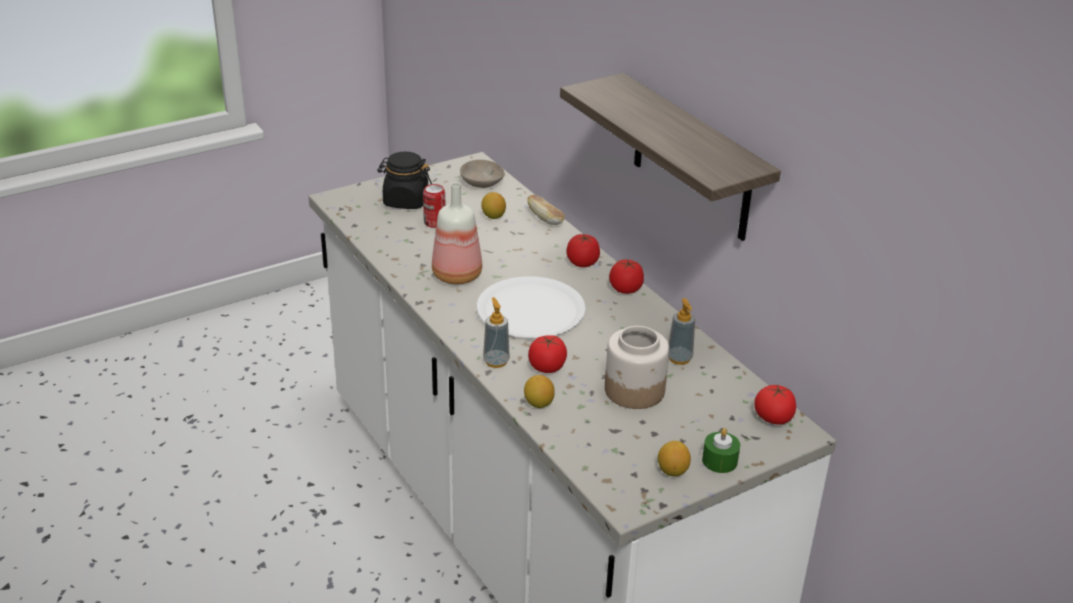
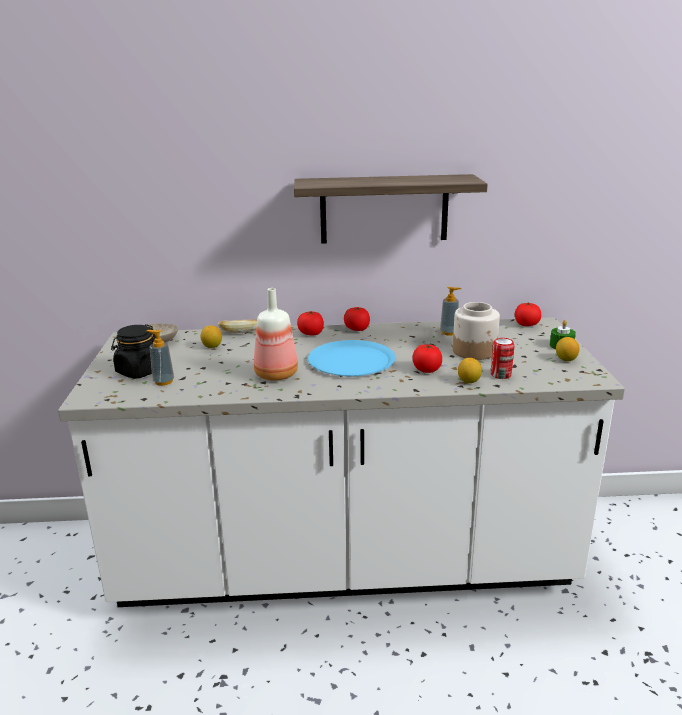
camera: 60 degrees left, 10 degrees down
can [423,184,445,228] -> can moved to [491,338,514,379]
white plate [477,276,586,338] -> blue plate [308,340,395,376]
soap dispenser [483,297,510,368] -> soap dispenser moved to [146,330,174,386]

